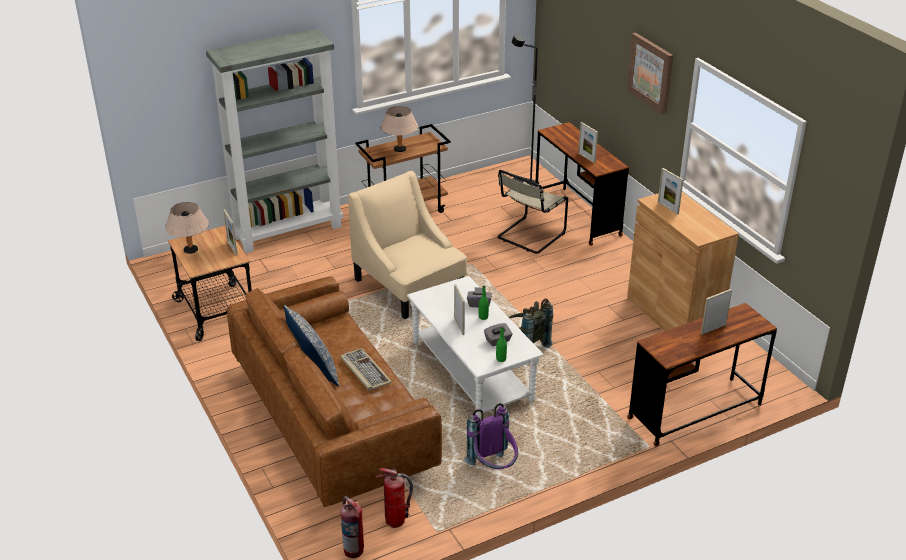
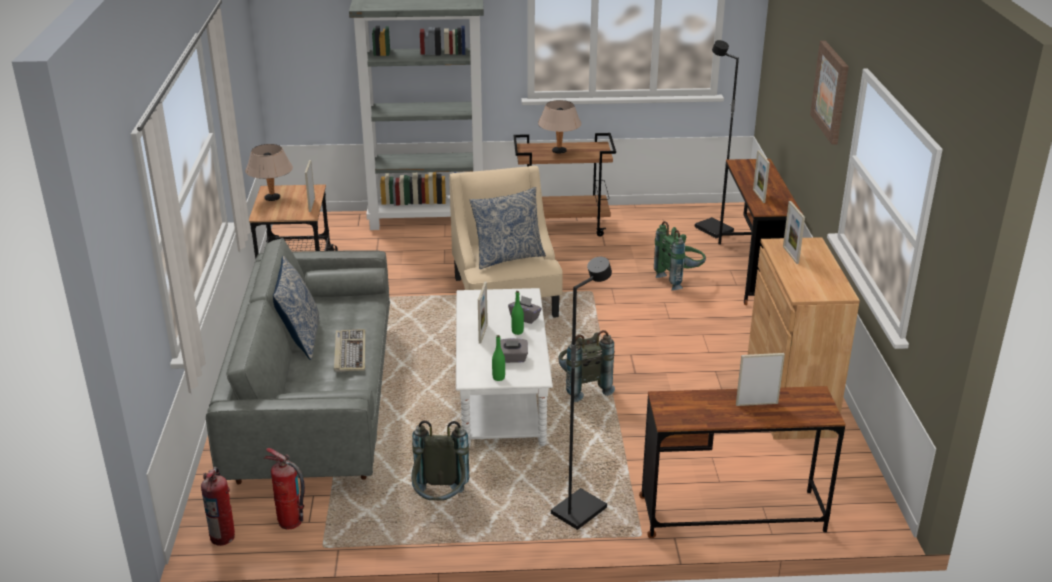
camera: 25 degrees right, 5 degrees down
brown sofa [227,277,442,507] -> grey sofa [206,238,390,485]
purple backpack [464,403,518,469] -> grey backpack [411,420,469,501]
beige chair [498,170,568,254] -> green backpack [654,221,706,291]
none -> pillow [470,187,546,269]
none -> black floor lamp [551,257,612,530]

